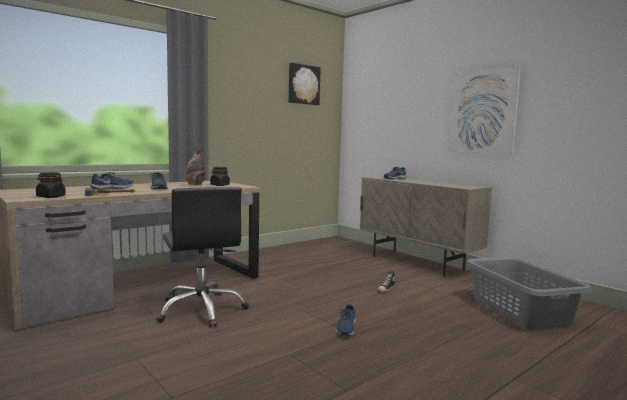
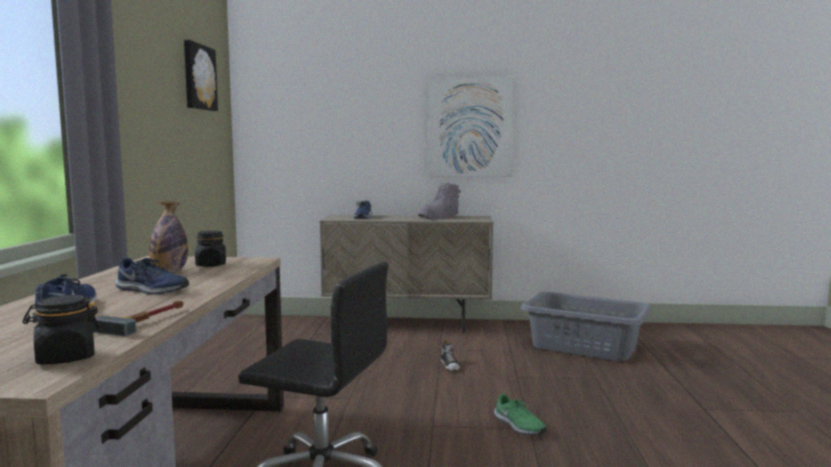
camera: 45 degrees left, 0 degrees up
blue shoe [336,304,356,336] -> green shoe [494,394,547,435]
none -> grey boot [418,183,461,219]

